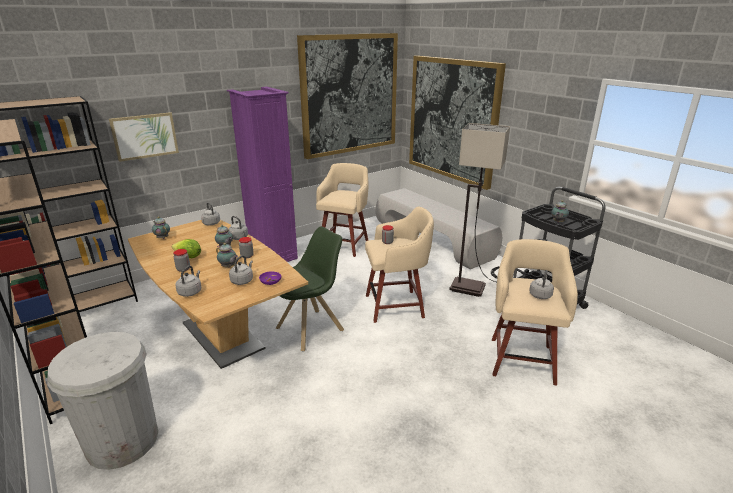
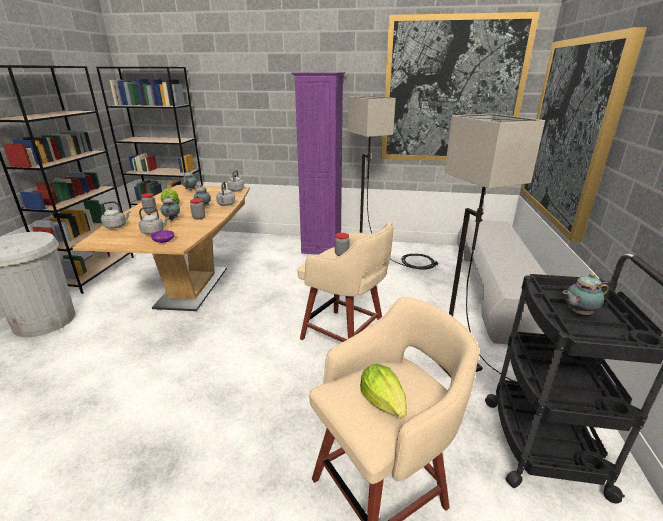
camera: 45 degrees right, 0 degrees up
picture [109,112,179,162] -> none
green chair [276,226,344,351] -> none
beige stool [316,163,369,257] -> floor lamp [348,96,438,270]
grey kettle [529,270,554,299] -> lettuce [360,364,407,418]

